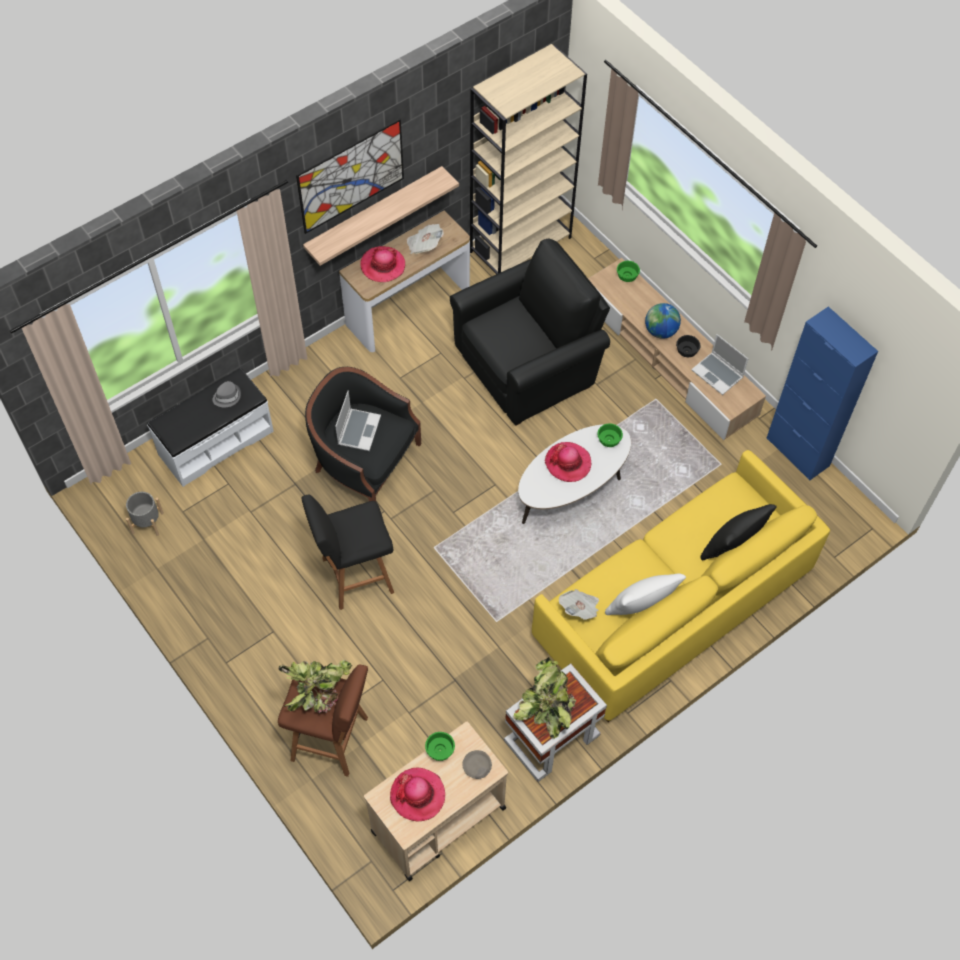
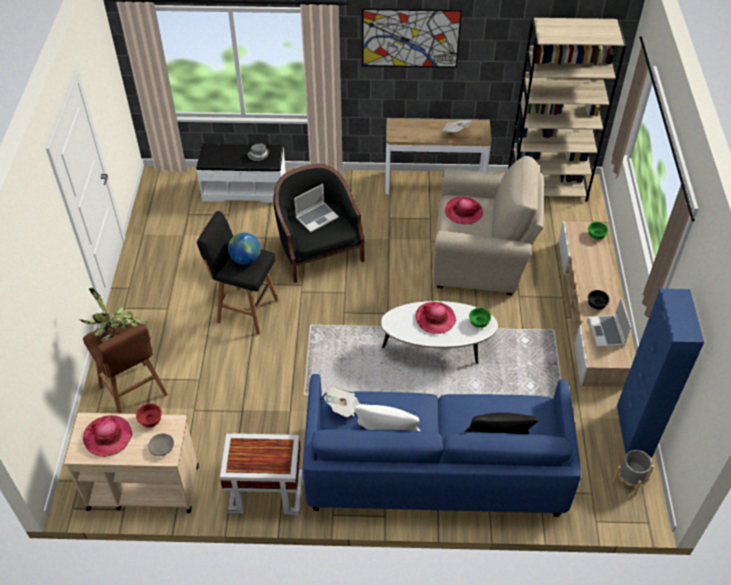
camera: 40 degrees right, 10 degrees down
grey planter [126,492,164,536] -> grey planter moved to [612,450,654,497]
shelf [303,166,459,266] -> none
hat [360,246,405,282] -> hat moved to [445,197,483,224]
green bowl [425,732,455,761] -> red bowl [136,403,162,428]
black armchair [450,238,610,426] -> beige armchair [433,156,544,295]
potted plant [513,657,577,739] -> none
yellow sofa [532,450,830,722] -> blue sofa [303,374,581,517]
globe [645,303,681,339] -> globe moved to [228,232,261,265]

